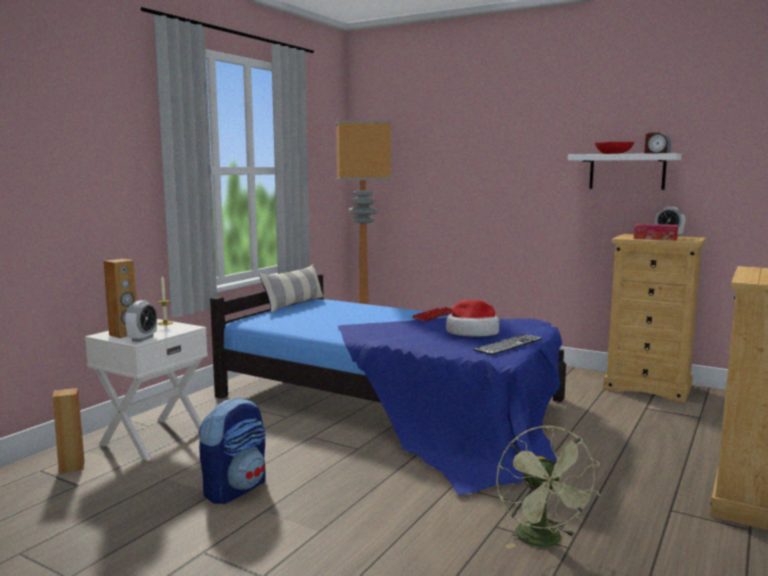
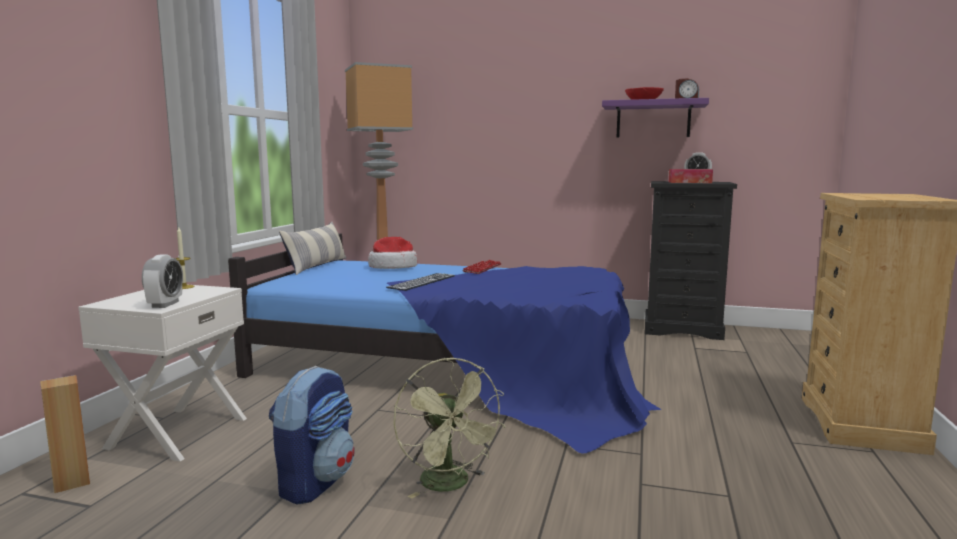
camera: 15 degrees left, 0 degrees up
brown speaker [103,259,137,338] -> none
hat [446,300,499,337] -> hat moved to [368,237,417,269]
keyboard [473,334,543,355] -> keyboard moved to [386,273,455,291]
green fan [496,425,600,549] -> green fan moved to [393,358,506,499]
white shelf [568,153,682,190] -> purple shelf [602,98,709,138]
beige dresser [603,234,706,403] -> black dresser [645,181,737,340]

